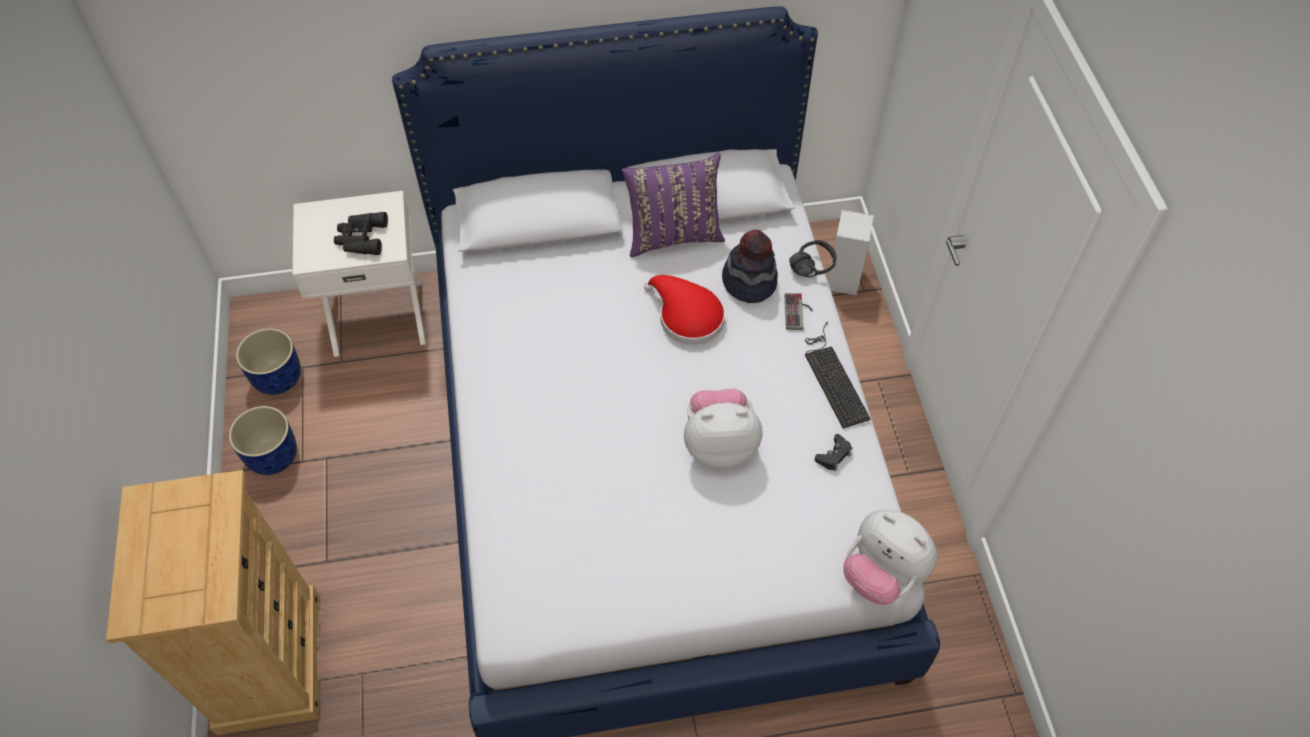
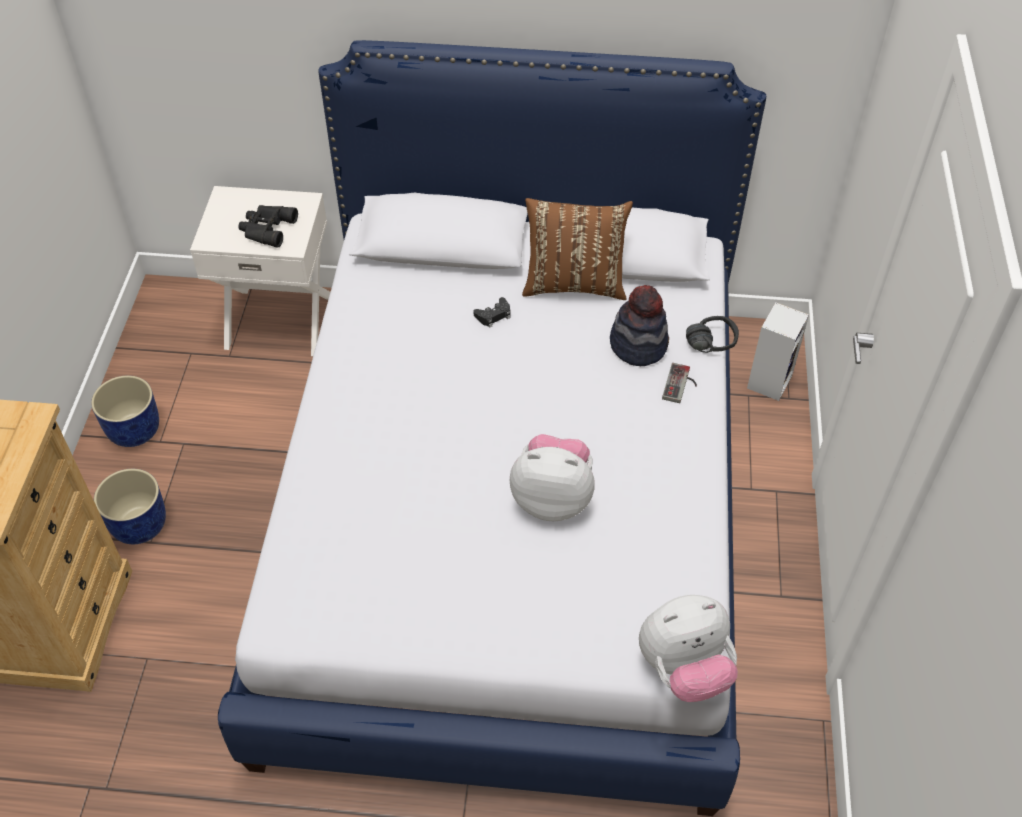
camera: 15 degrees right, 5 degrees down
blue planter [236,328,301,395] -> blue planter moved to [94,469,166,544]
purple pillow [622,153,725,257] -> brown pillow [522,198,633,300]
red hat [644,275,725,345] -> none
keyboard [805,321,871,429] -> none
black game controller [815,434,852,471] -> black game controller moved to [474,297,511,328]
plush toy [843,509,938,605] -> plush toy turned 75 degrees counterclockwise [639,595,738,702]

